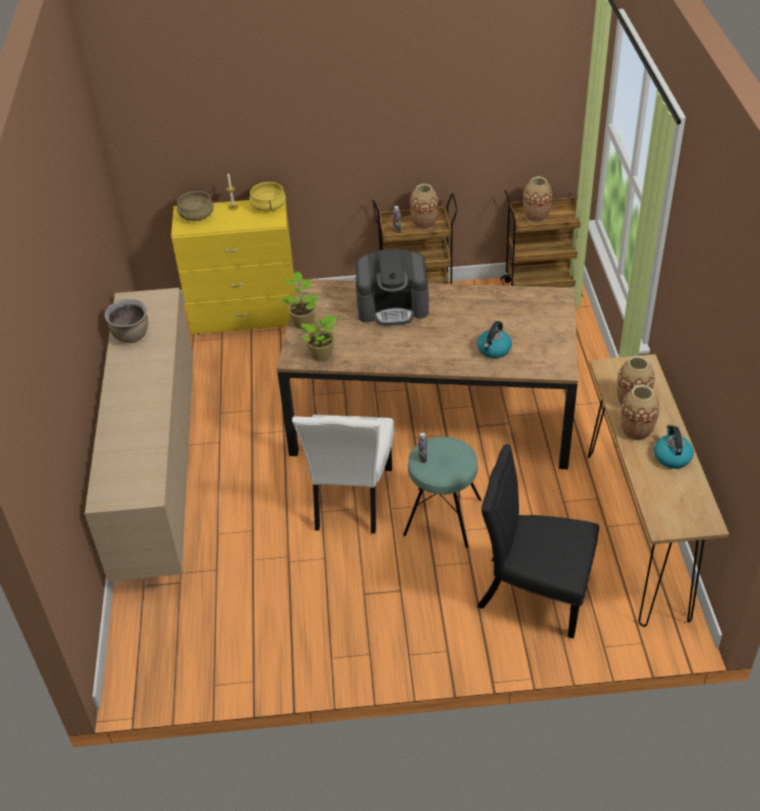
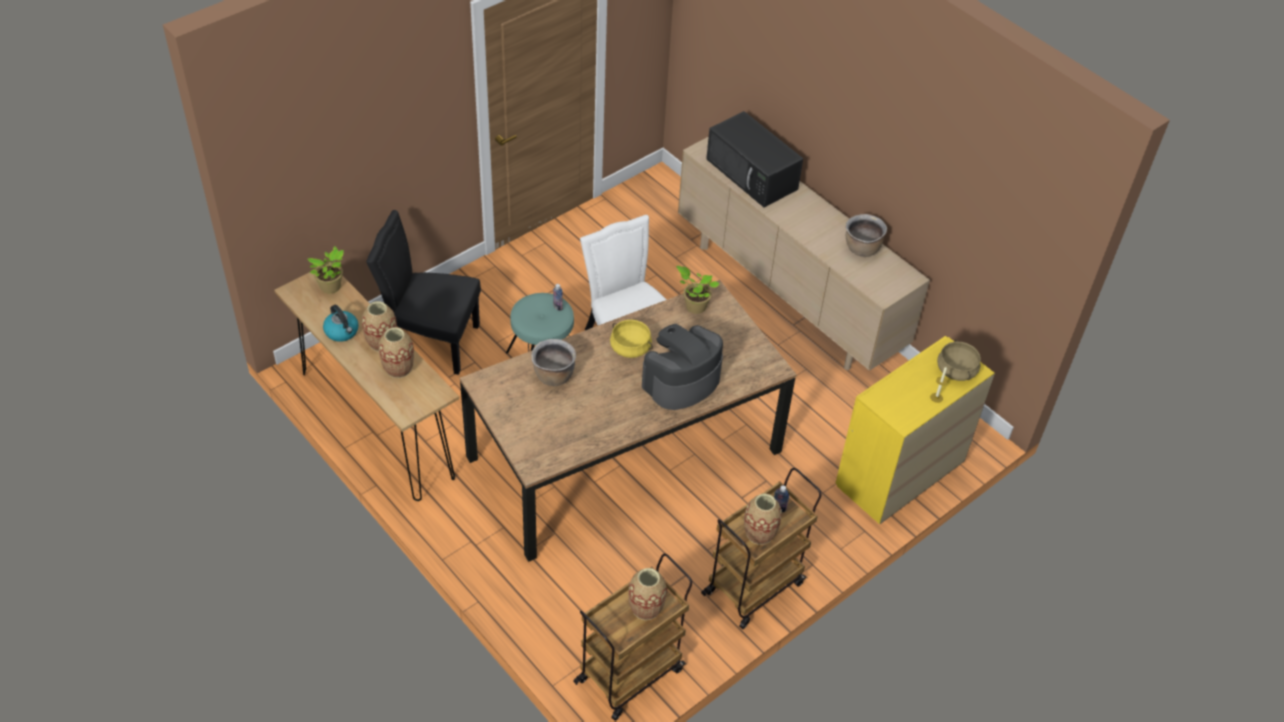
camera: 140 degrees right, 5 degrees up
yellow cooking pot [249,182,286,212] -> yellow cooking pot moved to [610,320,653,358]
potted plant [279,271,319,329] -> potted plant moved to [308,246,344,293]
kettle [477,321,512,358] -> brown cooking pot [531,339,576,386]
black chair [477,444,599,639] -> black chair turned 150 degrees counterclockwise [366,210,481,375]
none -> black microwave [706,111,803,207]

